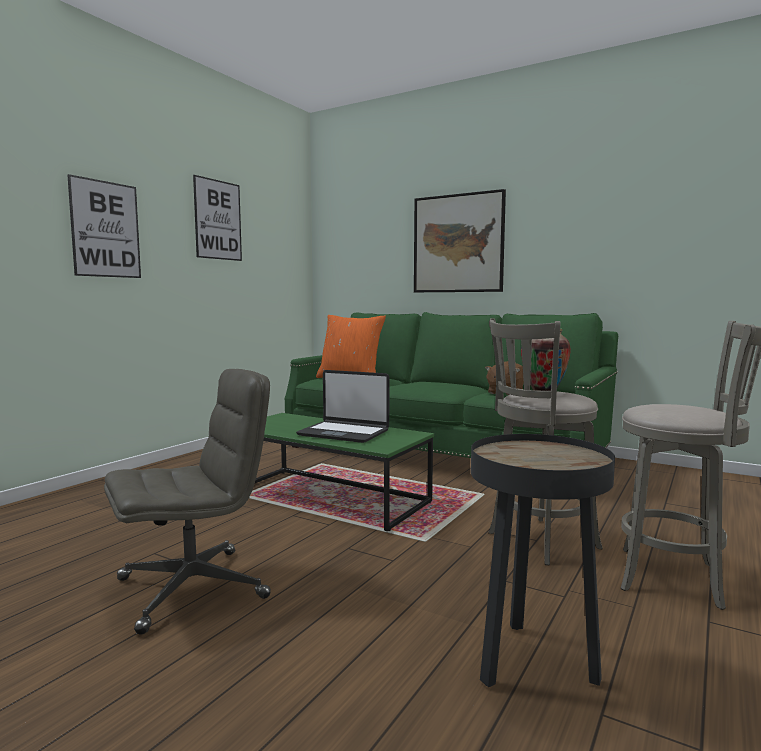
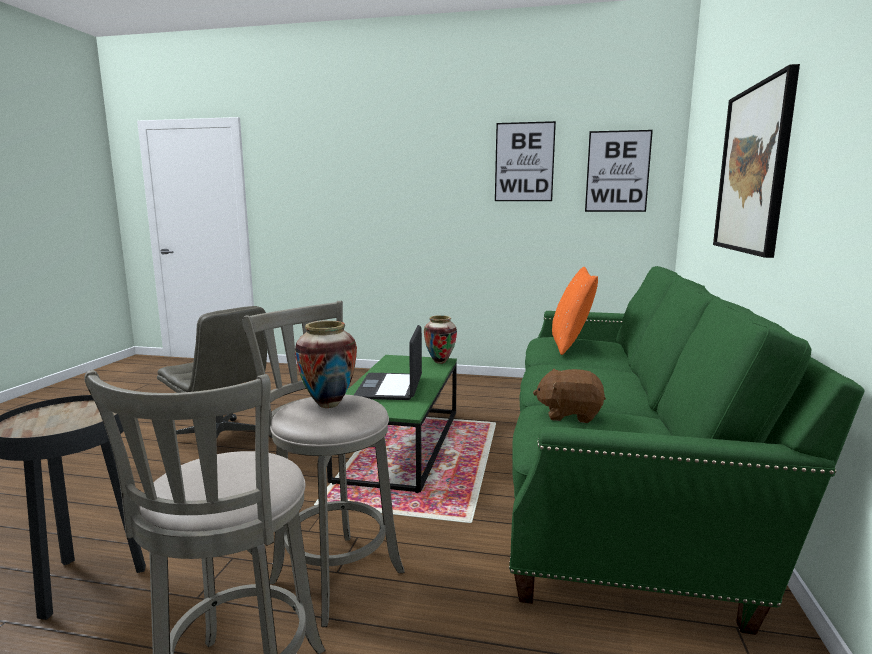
camera: 70 degrees right, 5 degrees up
picture [67,174,141,278] -> picture moved to [585,130,653,212]
none -> vase [424,315,457,364]

